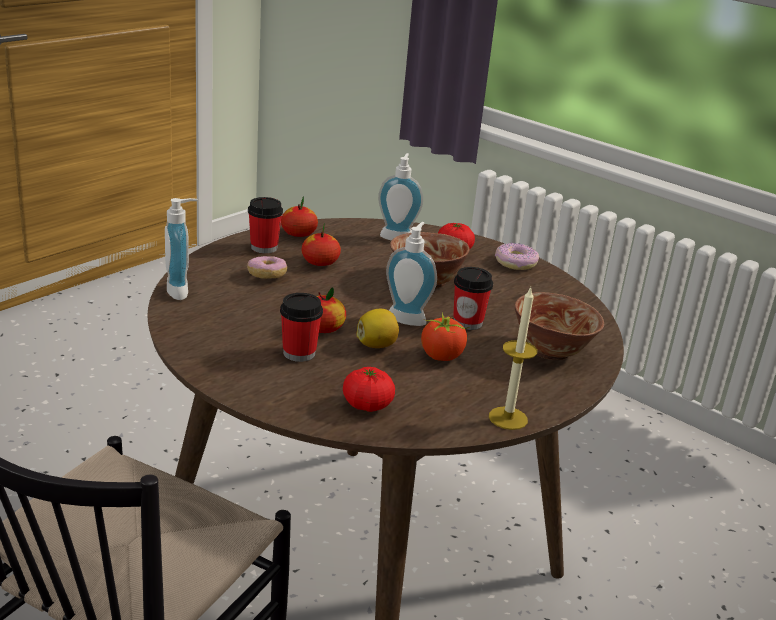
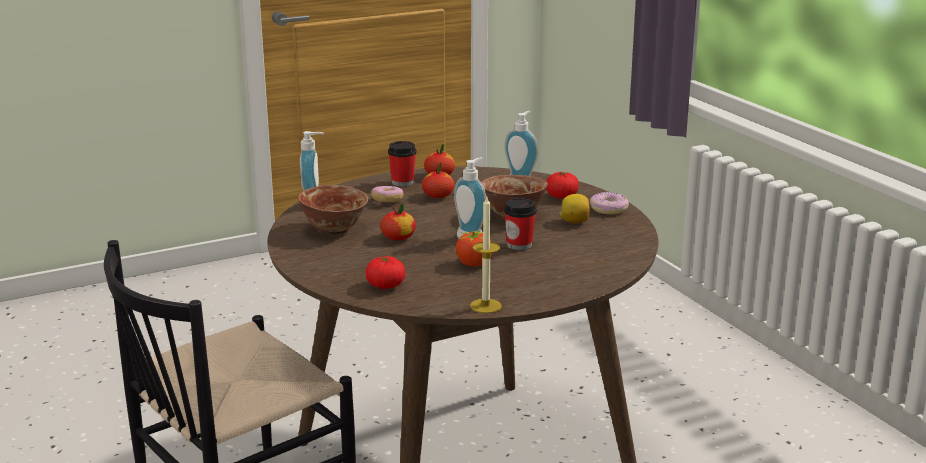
camera: 25 degrees right, 5 degrees down
cup [280,293,323,362] -> none
lemon [356,309,399,348] -> lemon moved to [559,194,590,223]
bowl [515,292,604,360] -> bowl moved to [298,185,368,235]

